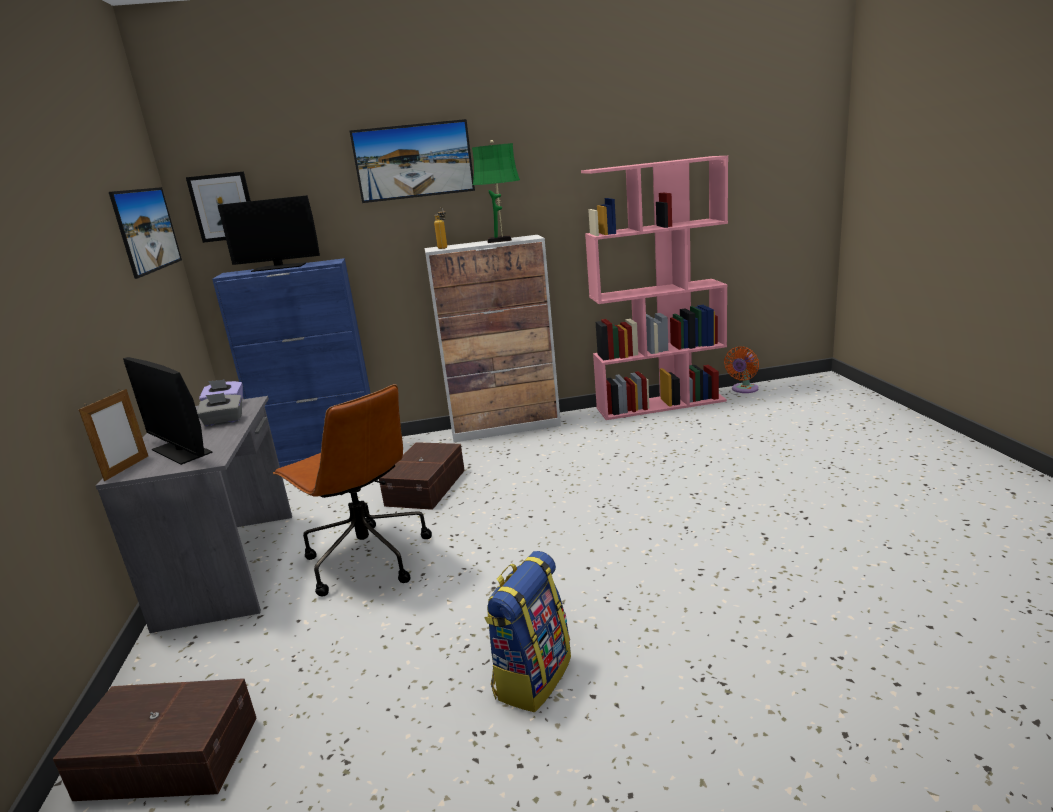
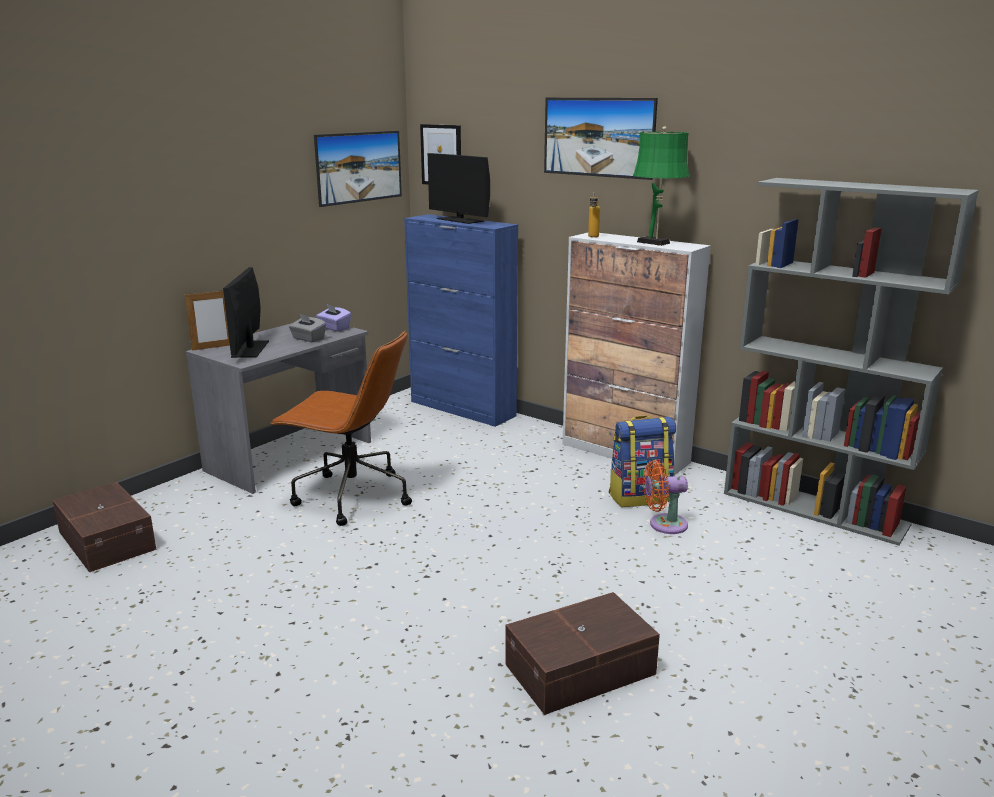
camera: 45 degrees right, 0 degrees up
brown office chair [273,384,432,597] -> brown office chair turned 75 degrees counterclockwise [270,330,412,526]
brown storage box [379,442,465,510] -> brown storage box moved to [505,592,660,715]
backpack [484,551,571,712] -> backpack moved to [609,416,676,507]
pink bookcase [581,156,728,420] -> grey bookcase [724,178,979,546]
orange fan [724,347,759,393] -> orange fan moved to [643,460,688,534]

